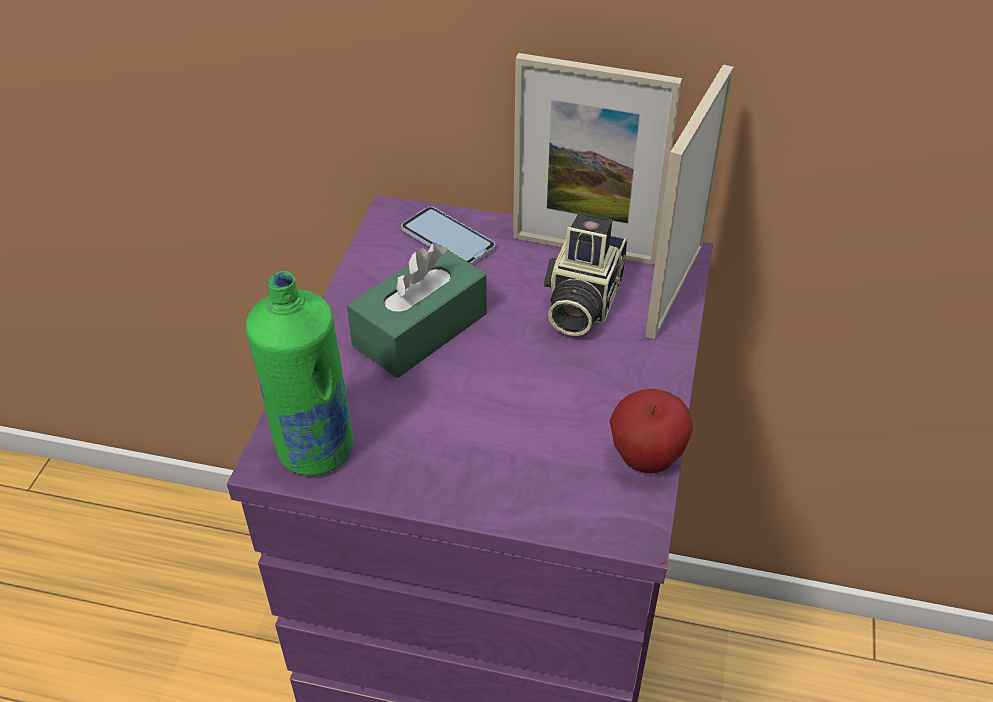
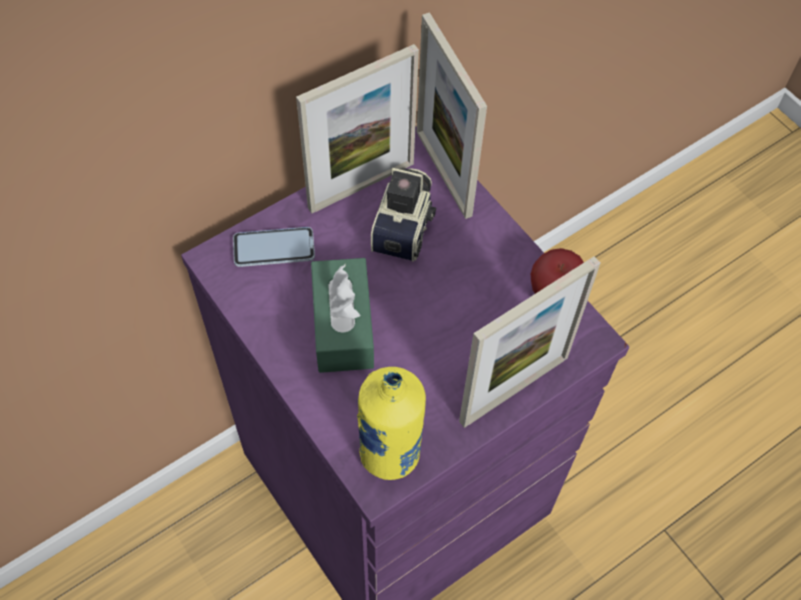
camera: 50 degrees left, 15 degrees up
green bottle [246,271,354,476] -> yellow bottle [357,367,426,480]
camera [544,213,627,336] -> camera turned 135 degrees counterclockwise [371,168,436,262]
none -> picture frame [459,256,600,428]

